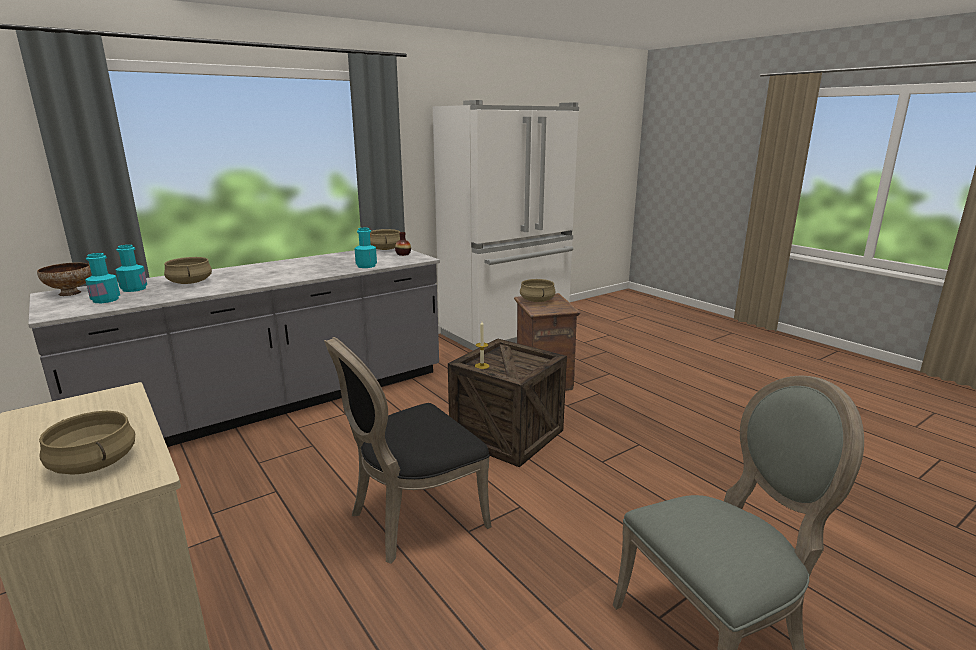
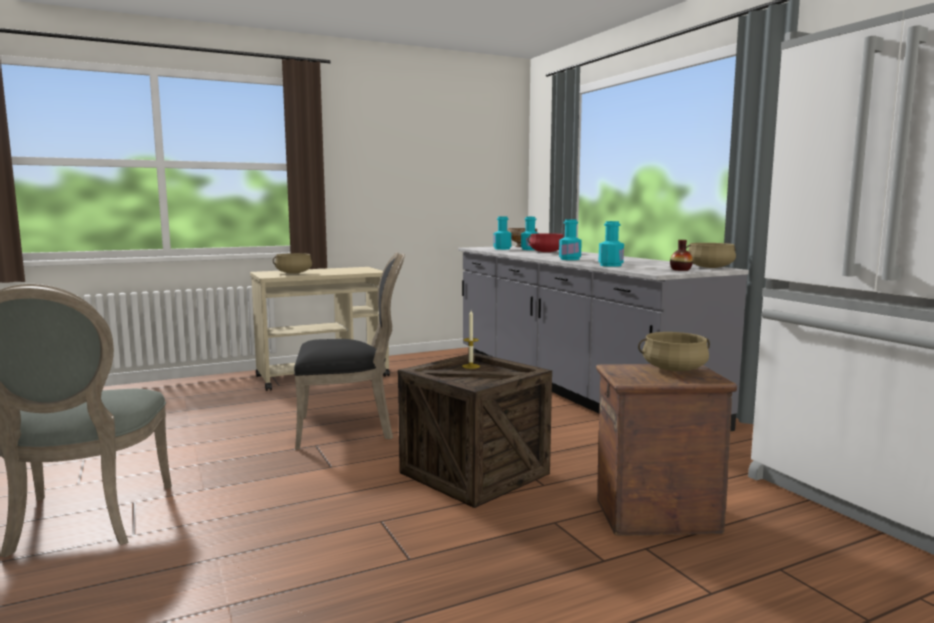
camera: 100 degrees right, 10 degrees down
beige cooking pot [164,257,212,284] -> red cooking pot [528,233,564,252]
black chair [324,337,492,564] -> black chair turned 105 degrees clockwise [294,252,405,450]
none -> turquoise bottle [559,219,582,260]

